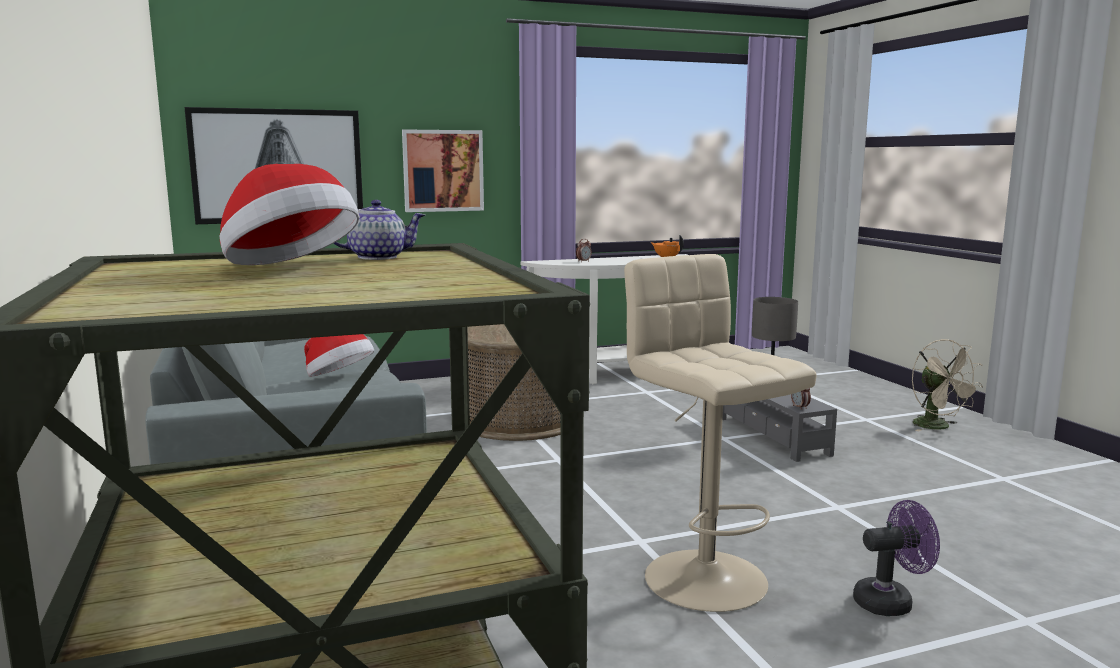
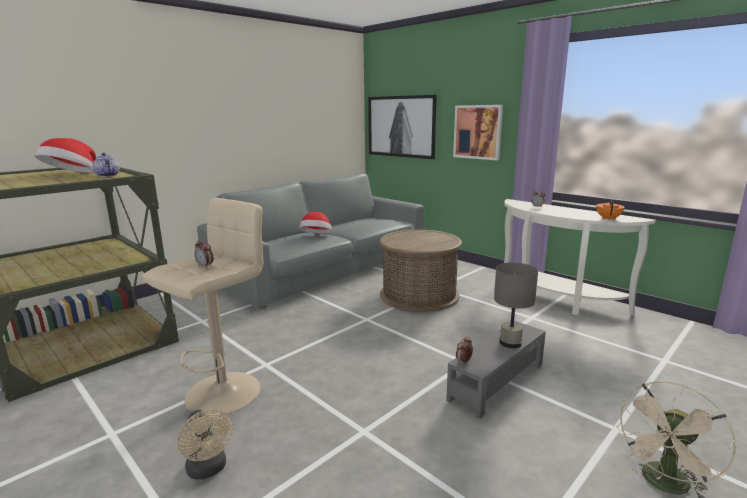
camera: 65 degrees right, 5 degrees up
purple fan [853,500,940,616] -> beige fan [177,409,233,480]
none -> alarm clock [194,239,213,268]

